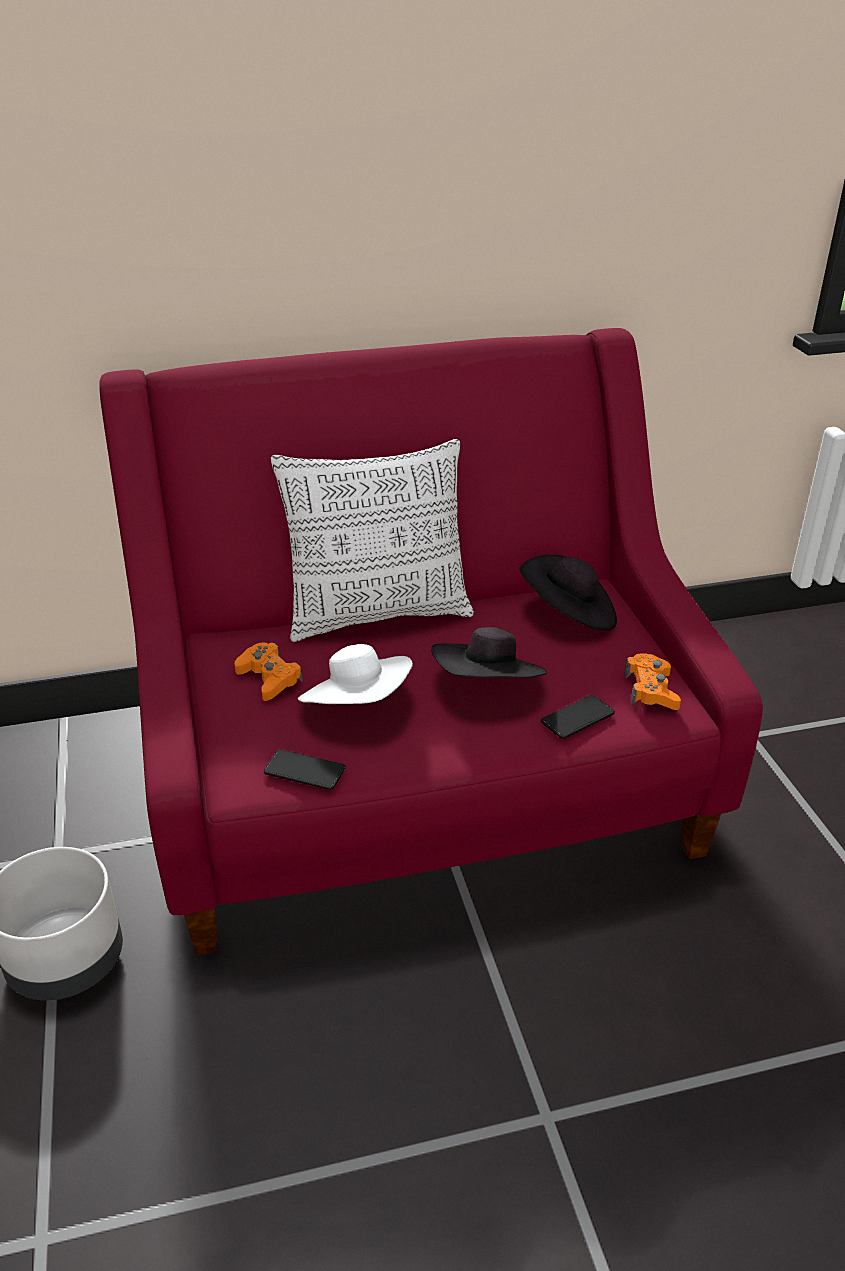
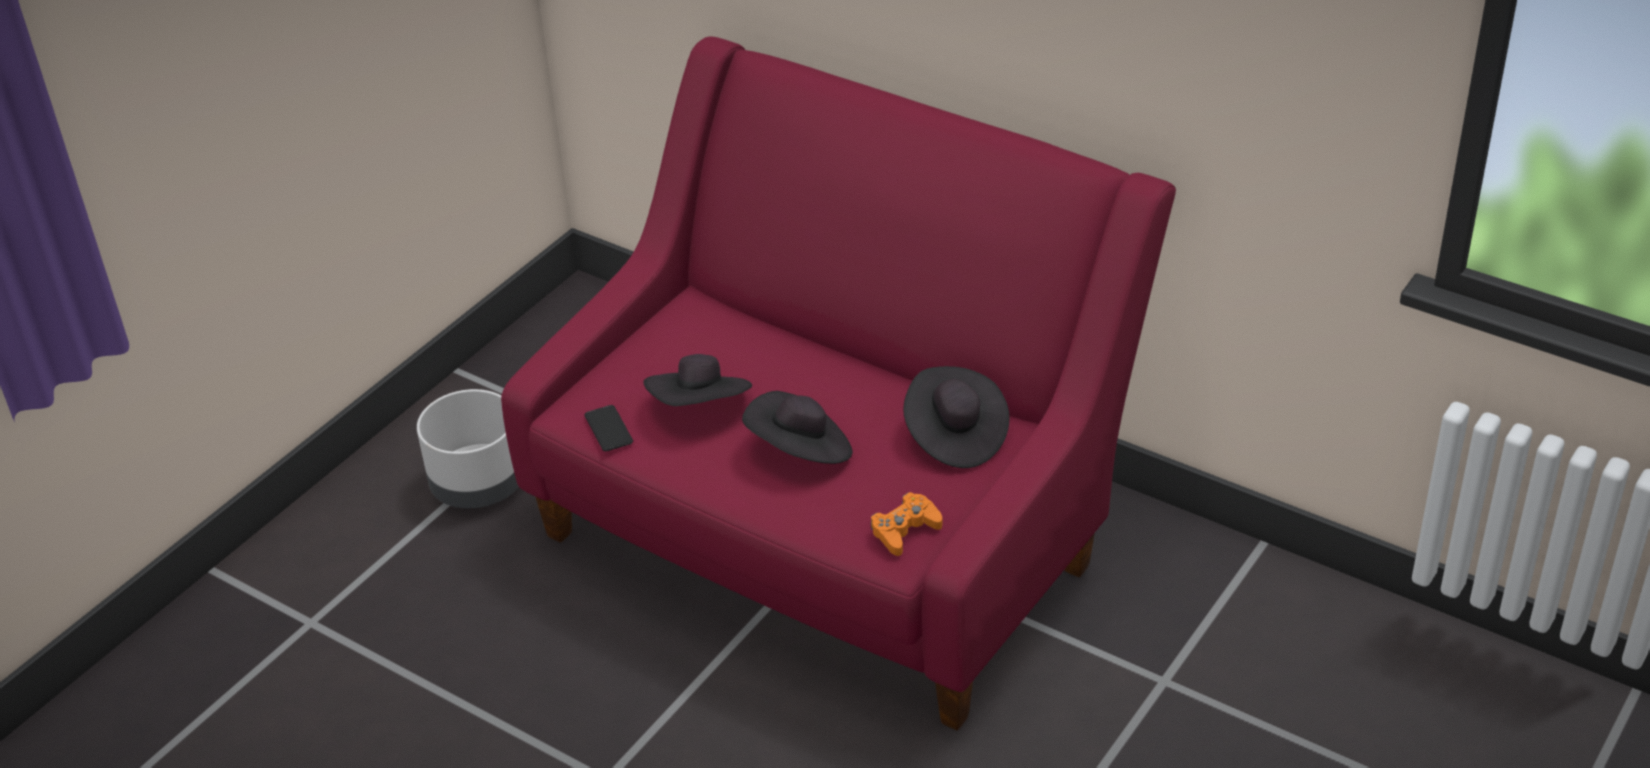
camera: 50 degrees right, 5 degrees up
orange game controller [235,643,303,701] -> none
pillow [271,439,474,642] -> none
white hat [298,644,413,704] -> black hat [644,354,752,406]
phone [541,695,615,739] -> none

